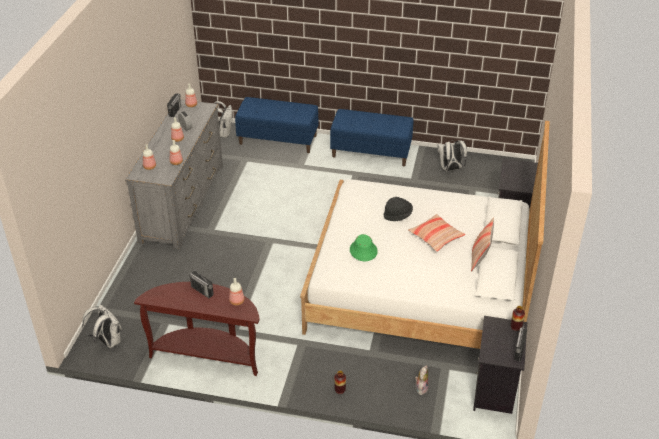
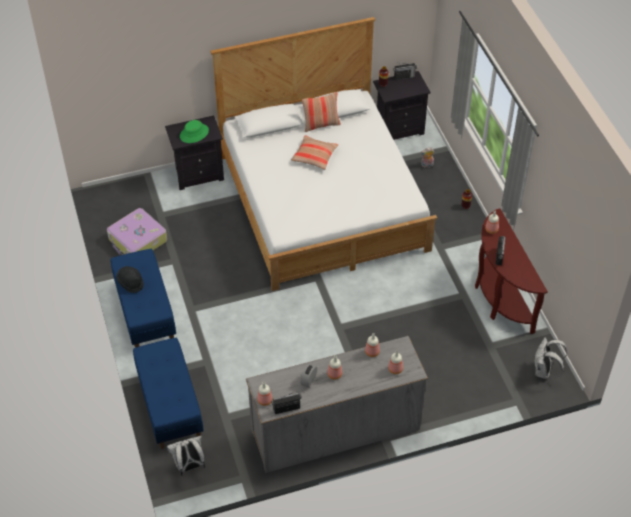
camera: 120 degrees left, 10 degrees up
green hat [350,234,378,261] -> green hat moved to [180,120,209,143]
black hat [384,197,413,221] -> black hat moved to [116,266,144,293]
white backpack [437,140,467,171] -> suitcase [107,208,167,255]

